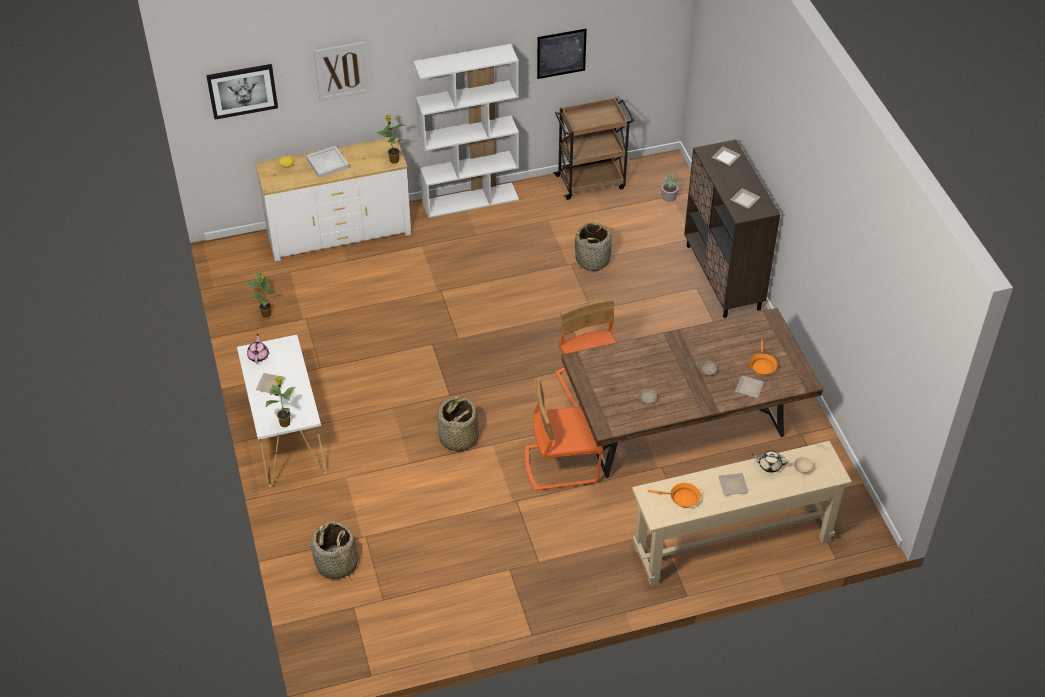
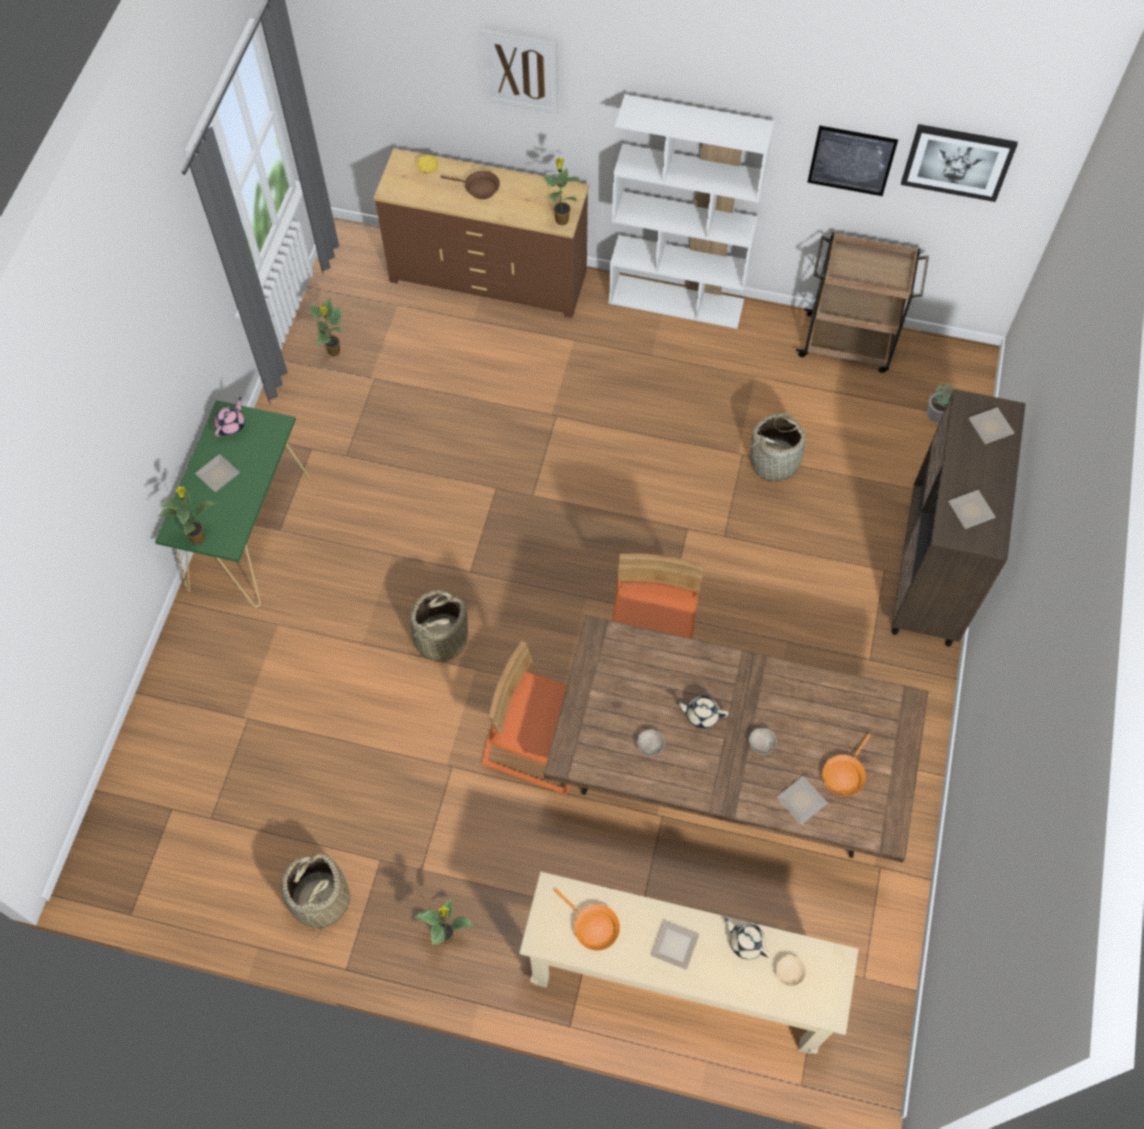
camera: 30 degrees right, 15 degrees up
picture [206,64,278,120] -> picture moved to [901,124,1018,202]
white console table [237,335,326,487] -> green console table [155,400,310,608]
white dresser [255,137,411,261] -> brown dresser [374,148,589,318]
white tray [306,146,349,178] -> brown frying pan [441,171,500,199]
basket [311,521,358,579] -> basket moved to [281,853,350,940]
none -> potted plant [414,899,474,946]
none -> beige teapot [676,696,729,728]

